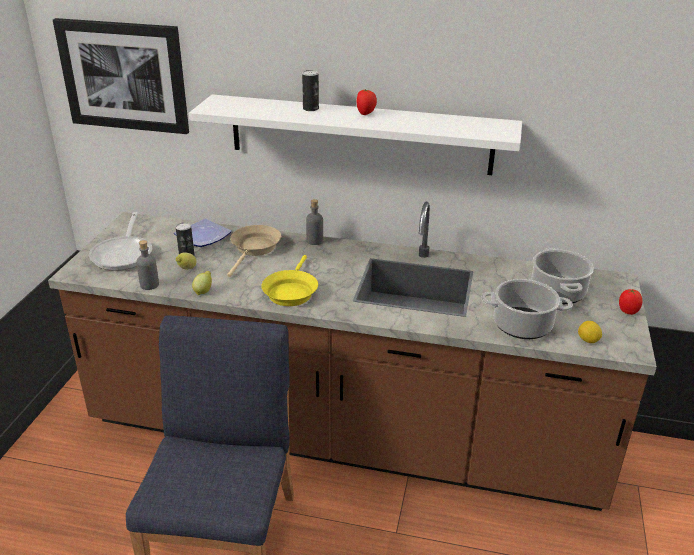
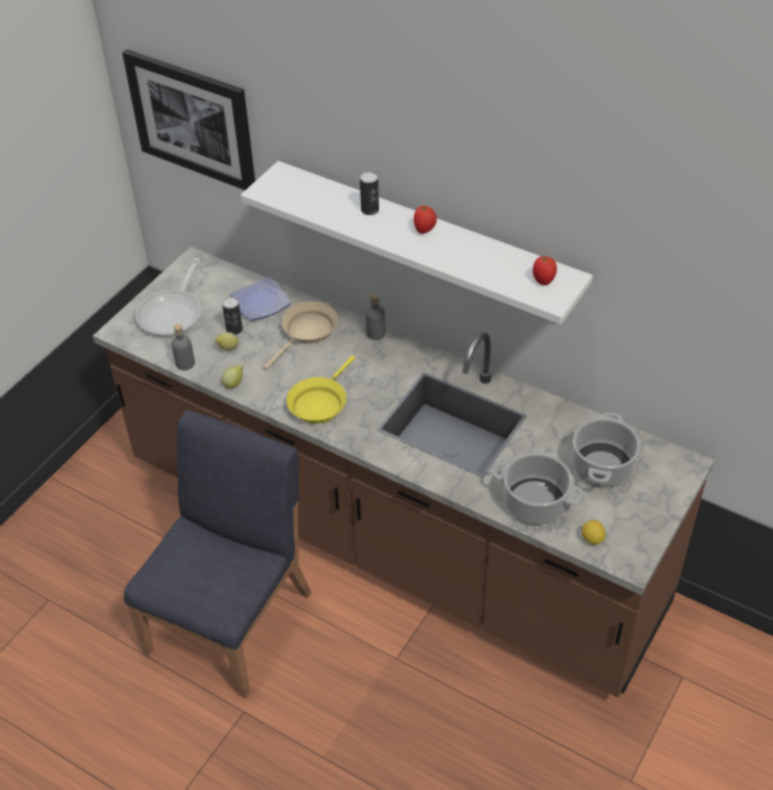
camera: 20 degrees right, 15 degrees up
tomato [619,289,642,315] -> tomato moved to [533,256,557,285]

